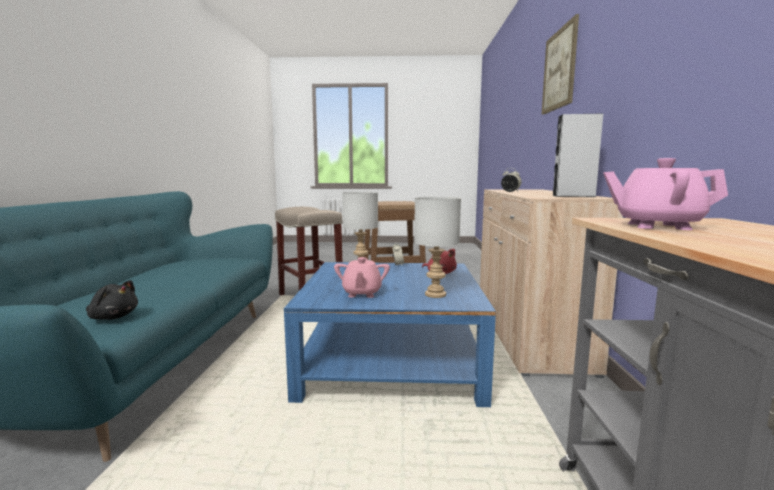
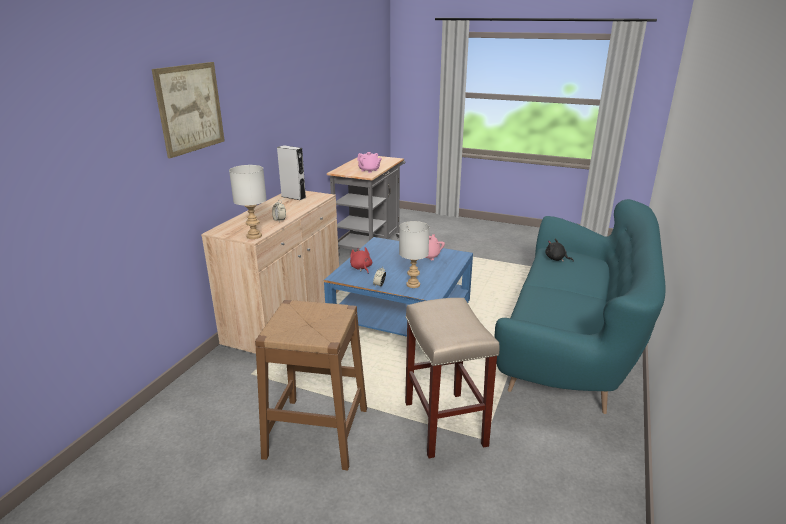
camera: 160 degrees left, 15 degrees up
grey table lamp [414,197,461,298] -> grey table lamp moved to [229,165,267,239]

